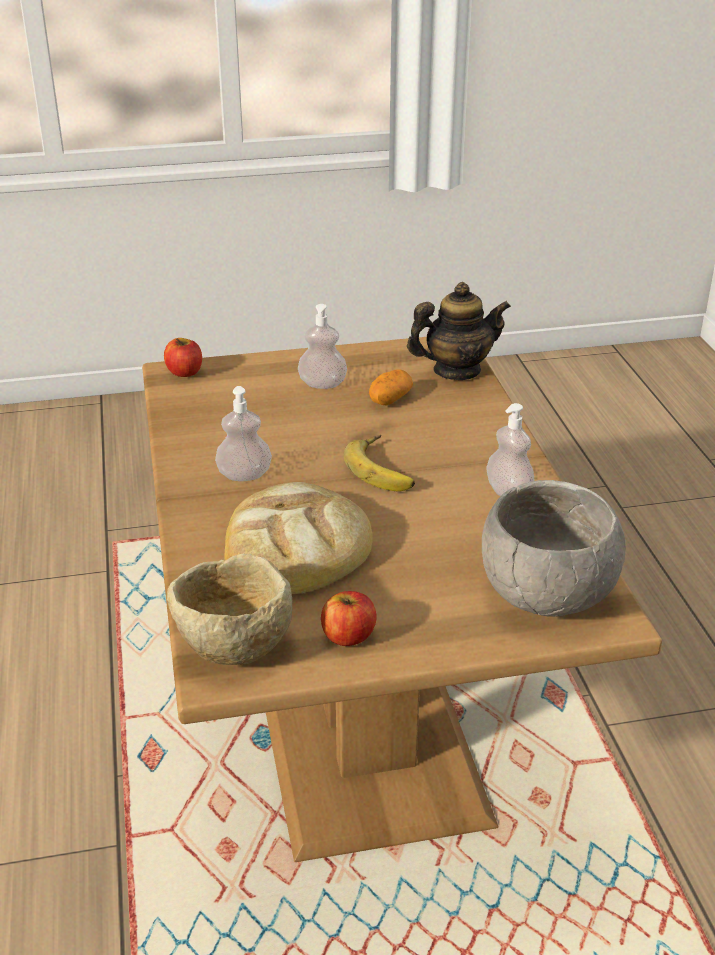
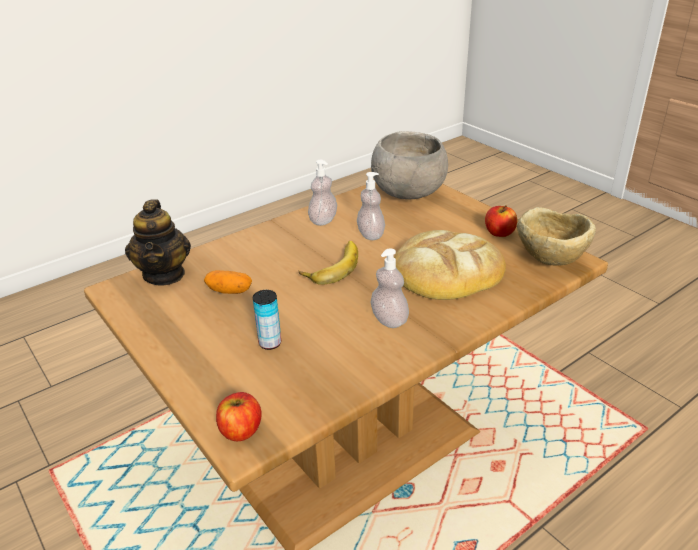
camera: 115 degrees left, 0 degrees up
soap dispenser [298,304,347,389] -> soap dispenser moved to [357,172,385,240]
teapot [407,282,511,380] -> teapot turned 150 degrees counterclockwise [125,199,191,286]
none -> can [253,290,281,350]

